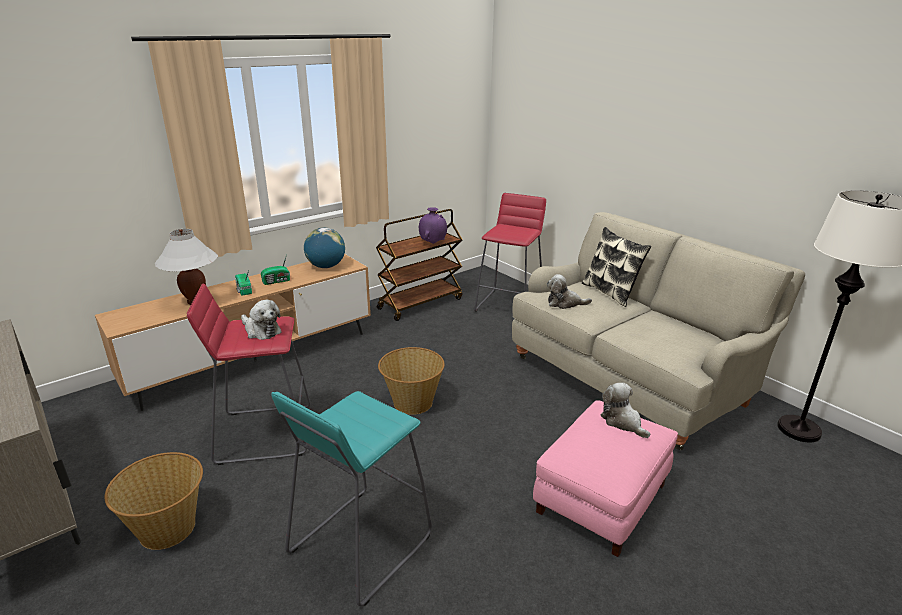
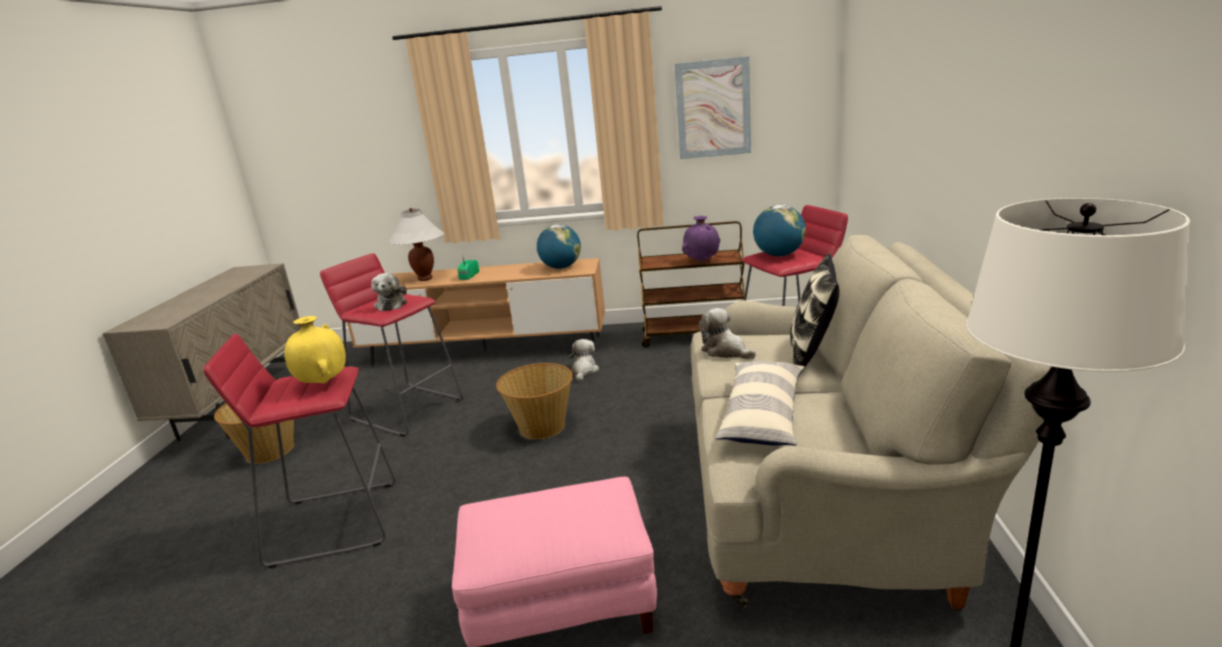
camera: 45 degrees right, 5 degrees down
radio [261,255,290,285] -> none
turquoise stool [271,391,432,606] -> red stool [203,334,396,568]
plush toy [601,383,650,438] -> plush toy moved to [569,339,599,381]
none -> yellow vase [284,316,346,383]
none -> picture [675,56,751,159]
none -> pillow [715,361,805,446]
none -> globe [753,205,806,256]

